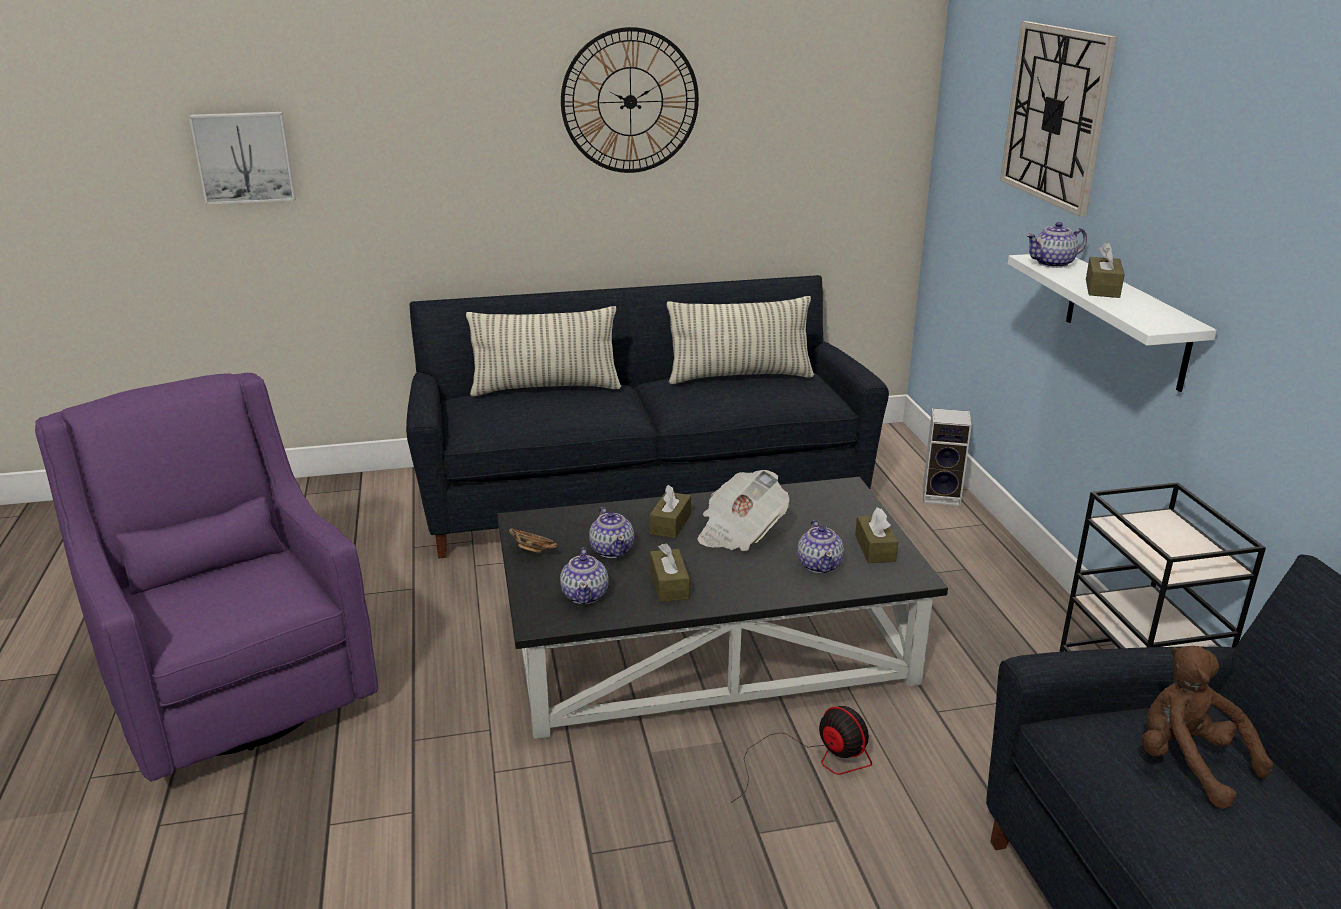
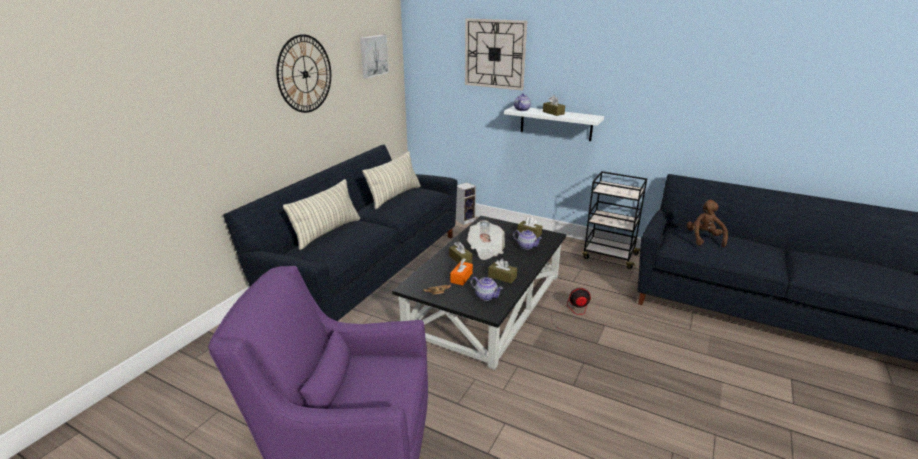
camera: 50 degrees left, 0 degrees up
picture [189,112,296,205] -> picture moved to [360,35,389,78]
teapot [589,507,634,558] -> orange tissue box [450,259,473,285]
brown plush toy [1142,646,1273,809] -> brown plush toy turned 90 degrees clockwise [687,200,728,248]

